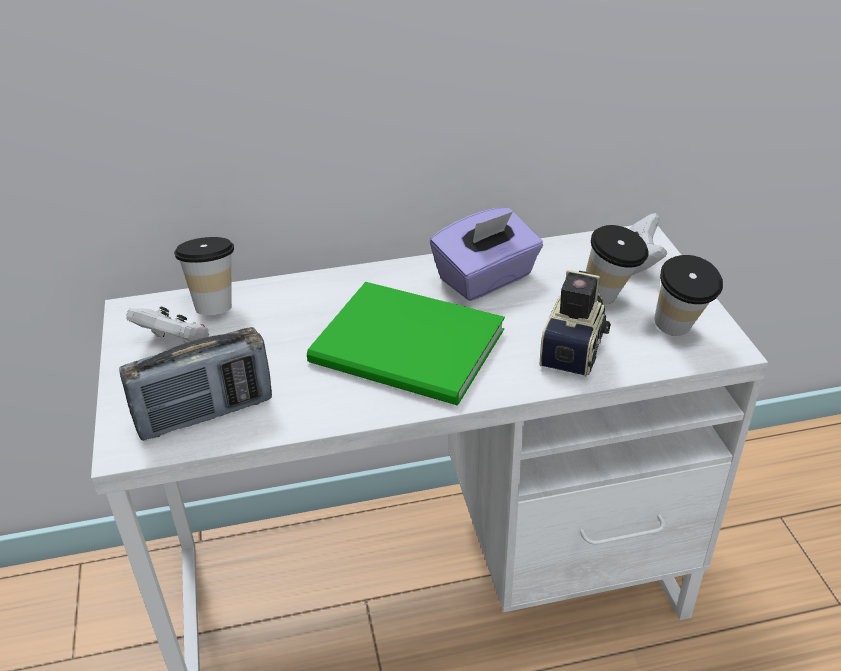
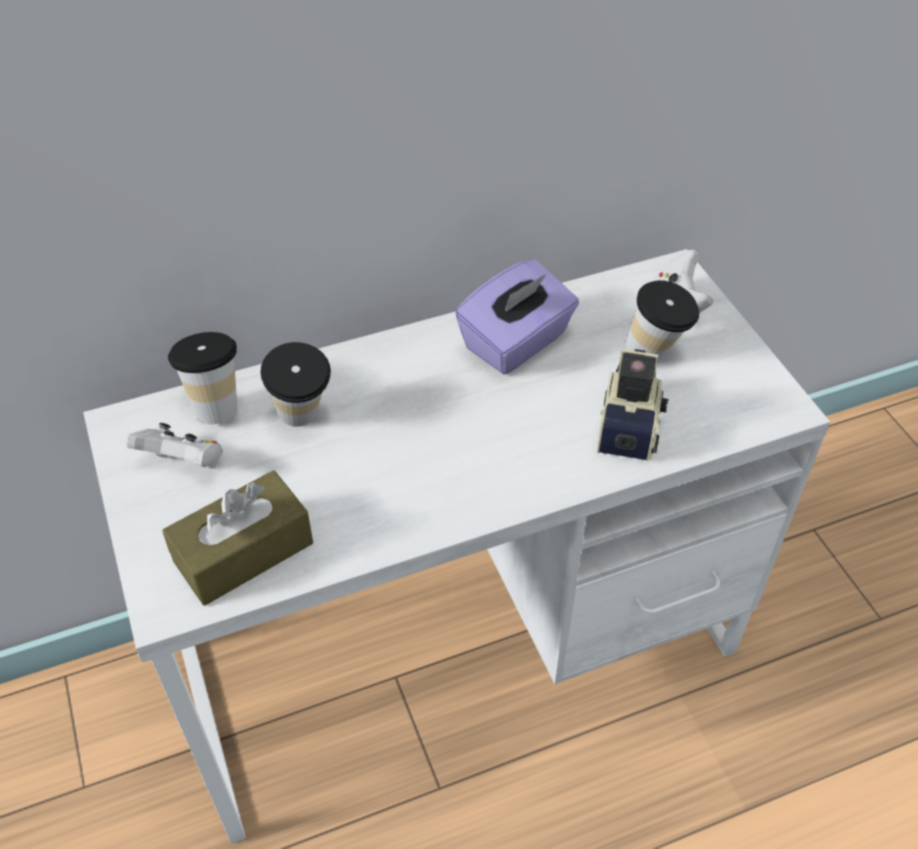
camera: 10 degrees left, 10 degrees up
radio [119,327,272,441] -> brown tissue box [162,470,313,606]
green book [307,282,505,406] -> none
cup [654,255,723,336] -> cup moved to [260,342,331,427]

